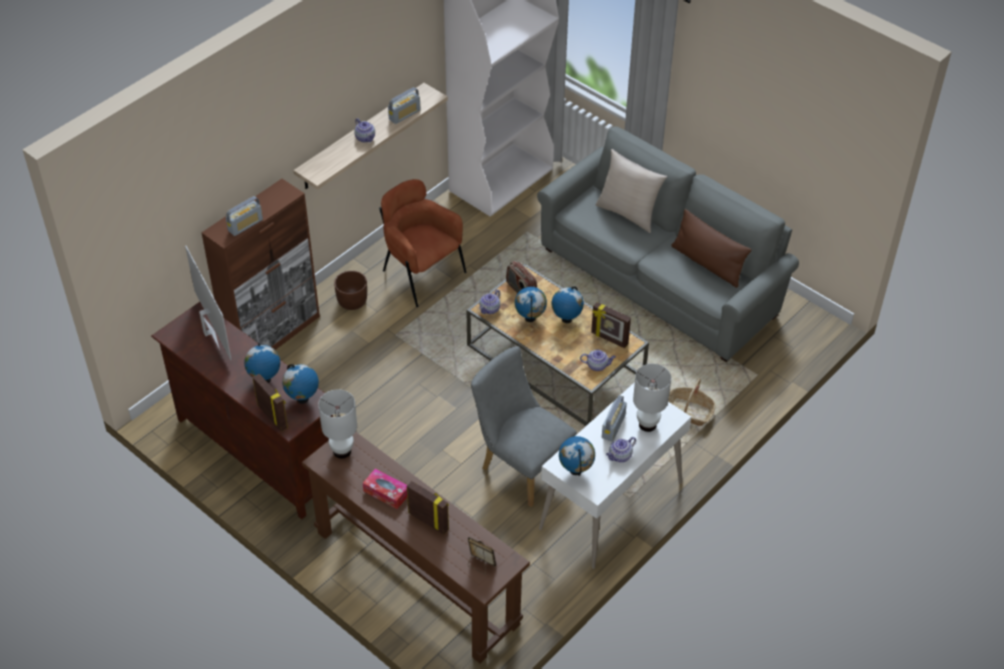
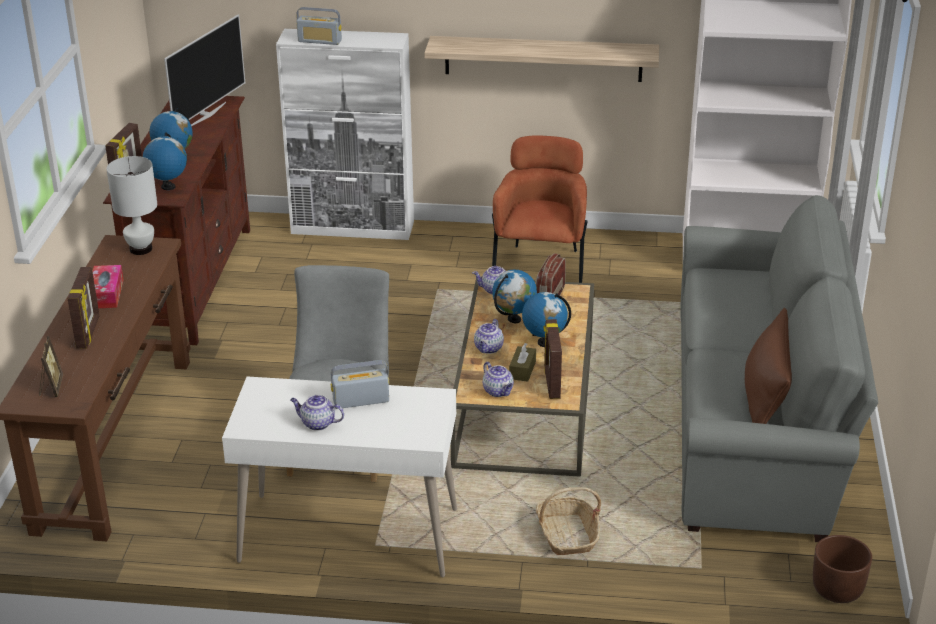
camera: 55 degrees right, 15 degrees down
brown cabinet [201,179,320,350] -> white cabinet [276,29,414,240]
brown planter [334,271,367,310] -> brown planter moved to [813,535,872,603]
teapot [354,118,375,143] -> teapot moved to [474,319,504,354]
radio [388,87,421,124] -> none
globe [559,436,595,476] -> none
beige pillow [596,149,667,233] -> none
white table lamp [633,364,671,432] -> none
none -> brown tissue box [509,343,536,382]

